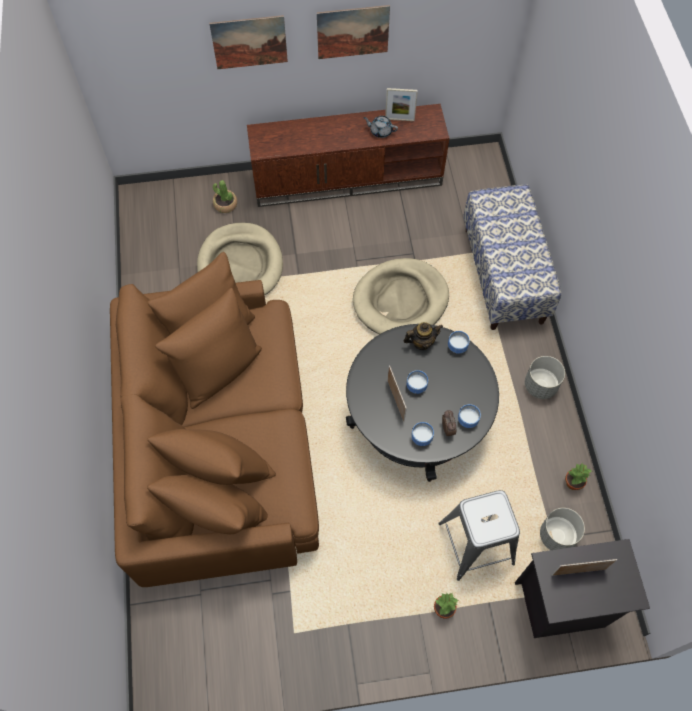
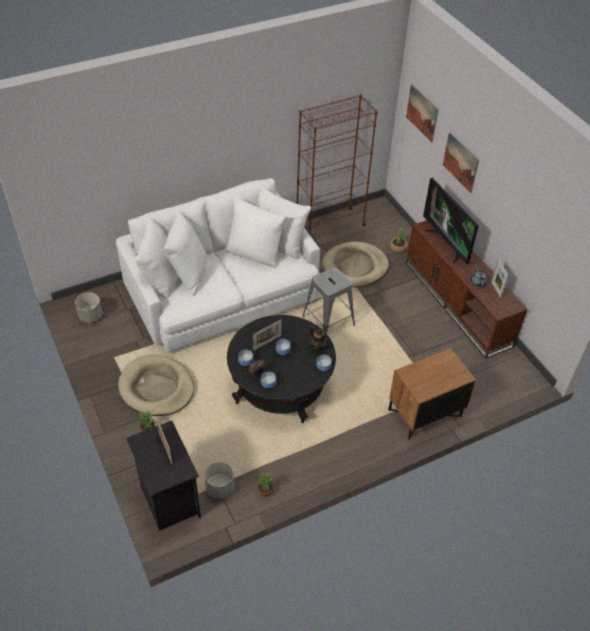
camera: 70 degrees right, 15 degrees down
brown sofa [110,252,319,587] -> white sofa [116,178,320,352]
picture [317,5,390,59] -> picture moved to [406,84,438,142]
beige dog bed [353,258,449,334] -> beige dog bed moved to [118,355,194,416]
grey stool [438,490,520,581] -> grey stool moved to [302,267,355,334]
bench [463,184,561,330] -> brown nightstand [388,348,476,439]
grey planter [525,356,565,399] -> grey planter moved to [75,292,102,323]
none -> brown bookcase [297,94,378,236]
none -> television [423,178,479,264]

